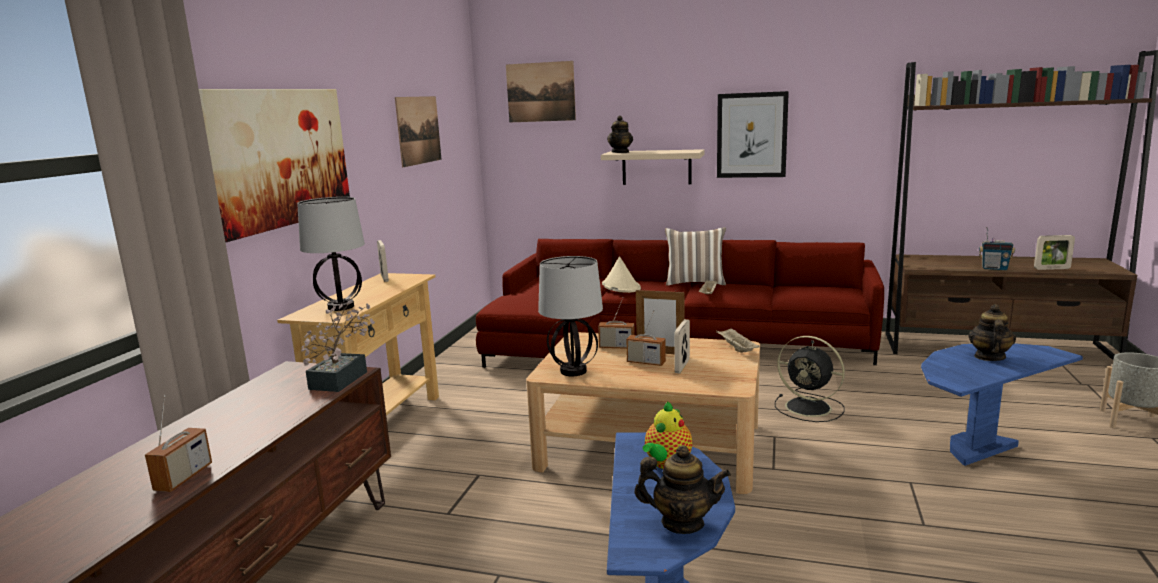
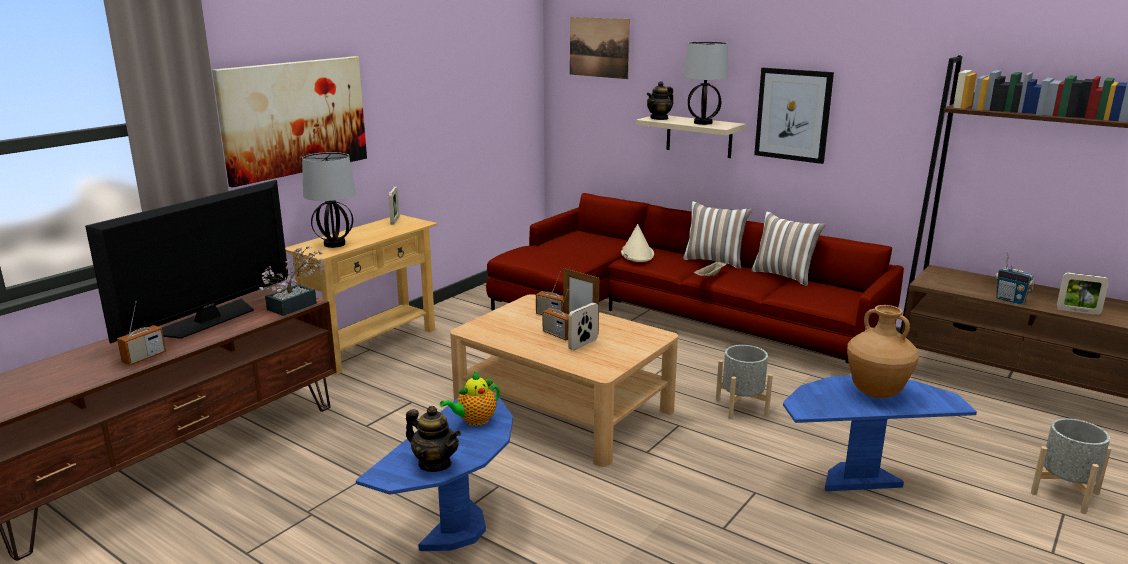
camera: 20 degrees right, 5 degrees up
picture [395,96,442,167] -> none
table lamp [538,256,603,376] -> table lamp moved to [683,41,728,125]
beige tray [716,328,760,353] -> none
black fan [775,336,845,422] -> grey planter [716,345,773,419]
teapot [968,304,1016,361] -> brown vase [847,305,919,398]
none -> television [85,180,288,343]
none -> pillow [751,211,826,286]

